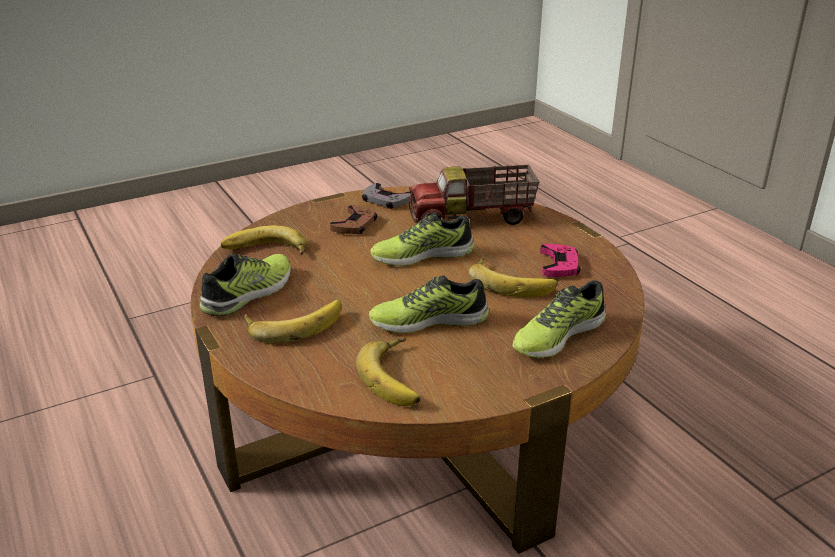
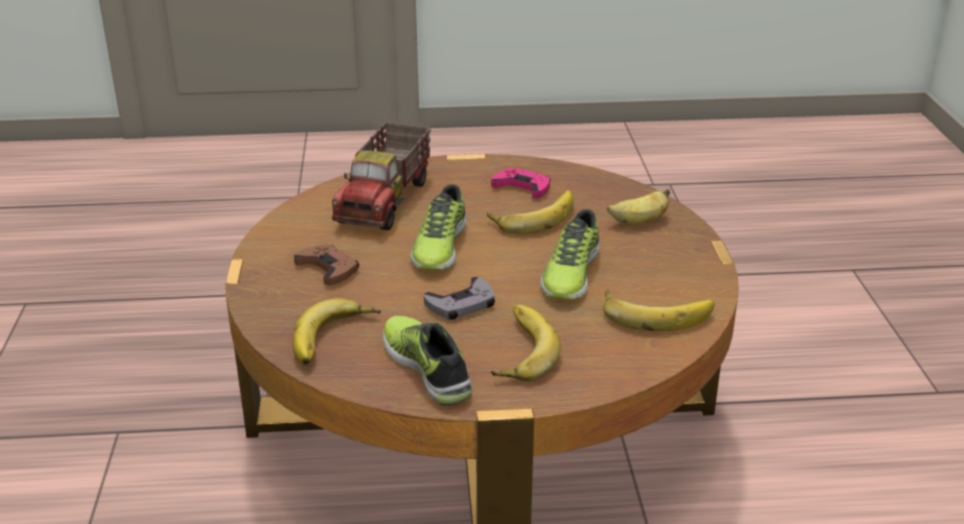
camera: 65 degrees left, 0 degrees up
grey game controller [362,183,411,209] -> grey game controller moved to [424,277,495,320]
shoe [512,280,606,358] -> banana [607,189,670,225]

